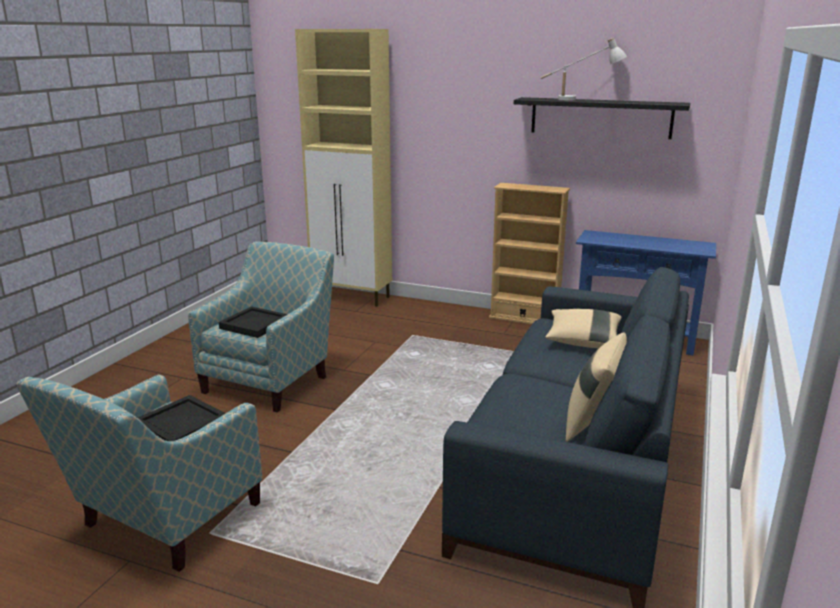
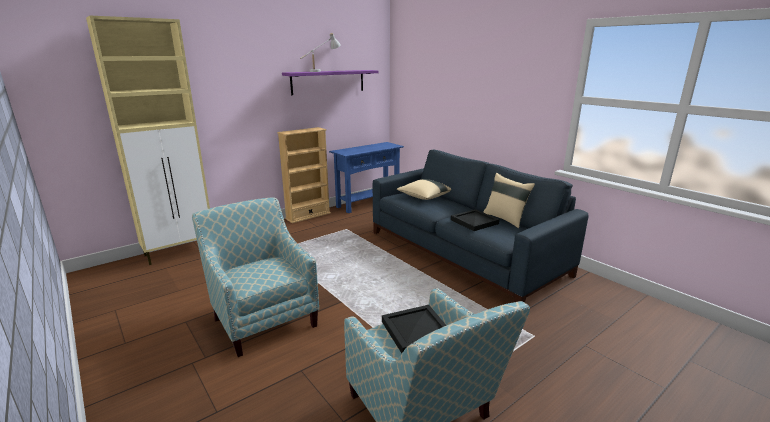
camera: 60 degrees left, 0 degrees up
black tray [219,306,288,338] -> black tray moved to [451,209,500,231]
black shelf [514,97,690,139] -> purple shelf [282,70,379,95]

